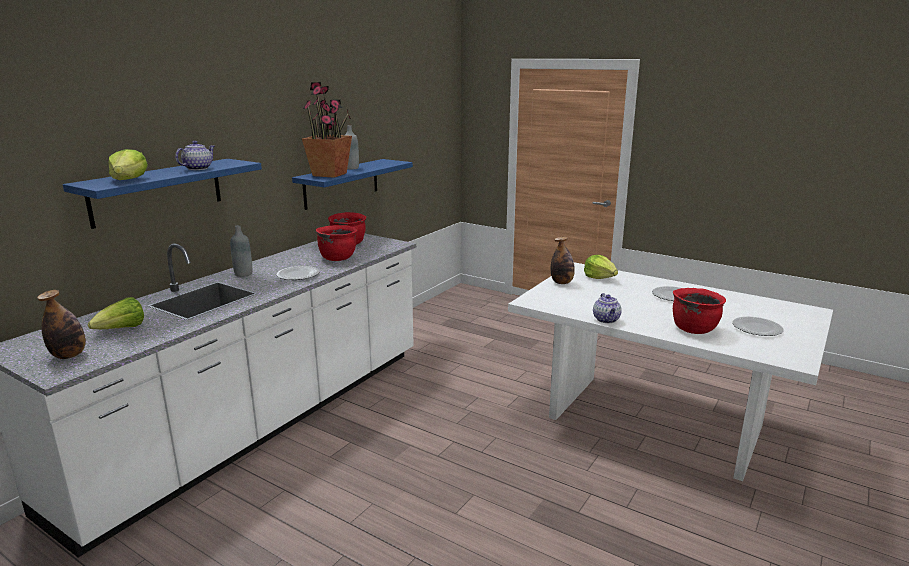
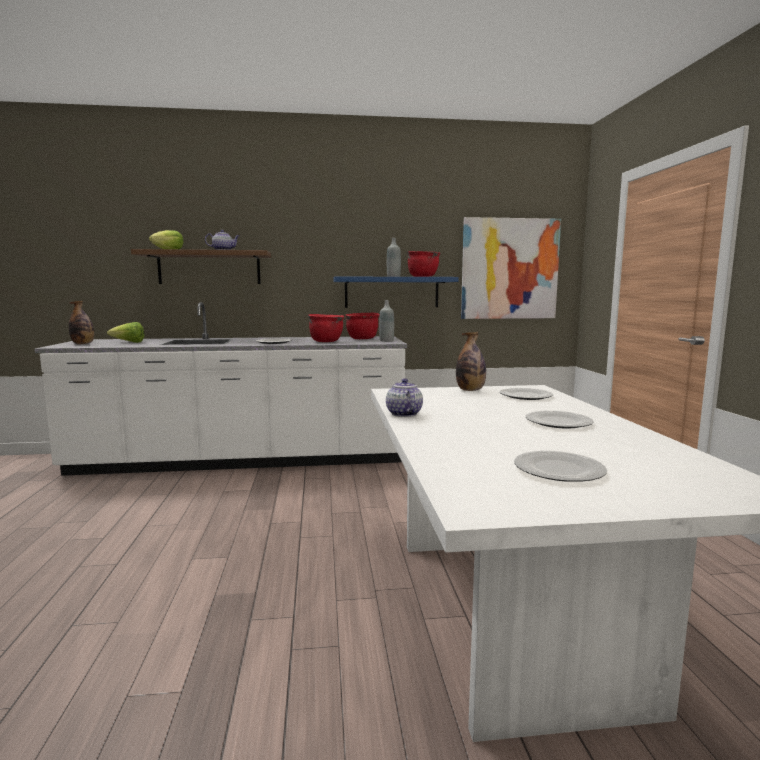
camera: 50 degrees right, 10 degrees down
blue shelf [63,159,262,229] -> brown shelf [131,249,271,284]
grey bottle [230,225,252,277] -> grey bottle moved to [379,300,394,342]
potted plant [302,82,352,178] -> none
lettuce [584,255,618,279] -> plate [500,388,553,400]
teapot [593,293,622,323] -> teapot turned 120 degrees clockwise [386,378,423,417]
red cooking pot [673,288,726,334] -> red cooking pot moved to [407,251,440,277]
none -> picture [461,217,561,319]

